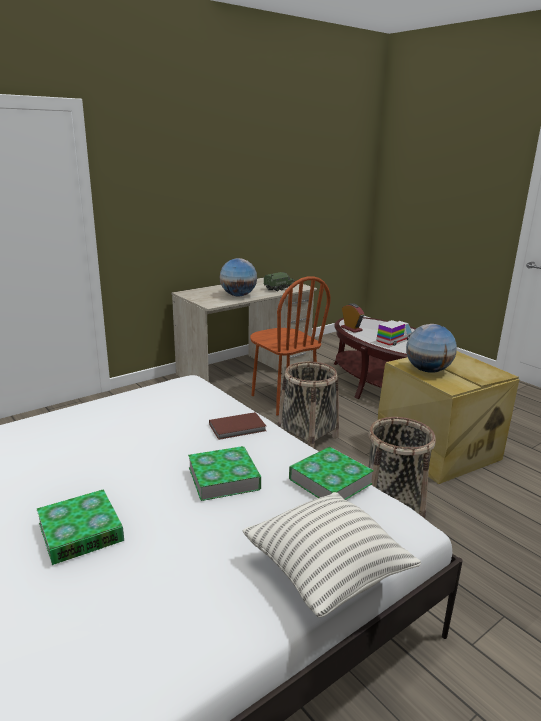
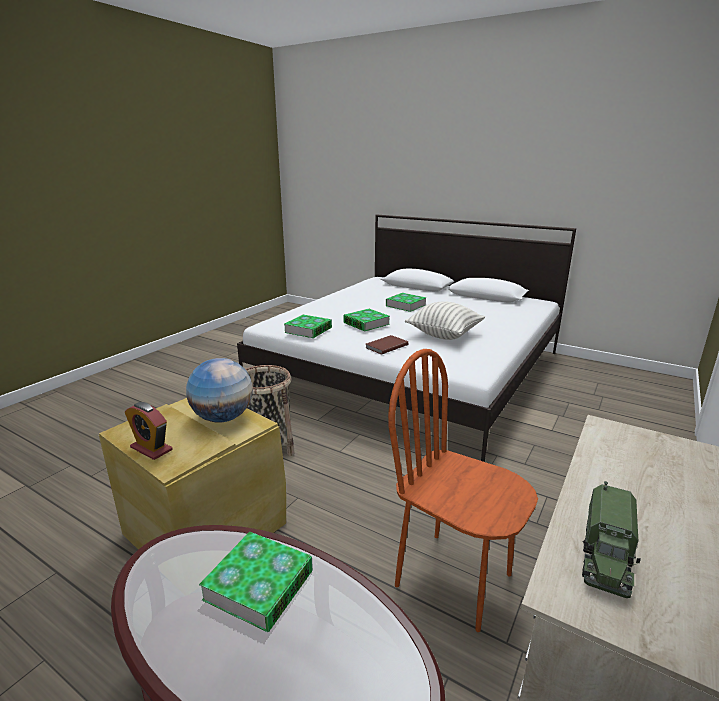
camera: 160 degrees right, 0 degrees up
globe [220,258,257,296] -> none
pillow [242,492,421,618] -> pillow moved to [405,302,485,340]
basket [278,361,339,448] -> none
alarm clock [341,303,365,333] -> alarm clock moved to [125,402,172,460]
toy truck [377,320,412,346] -> book [199,531,313,632]

